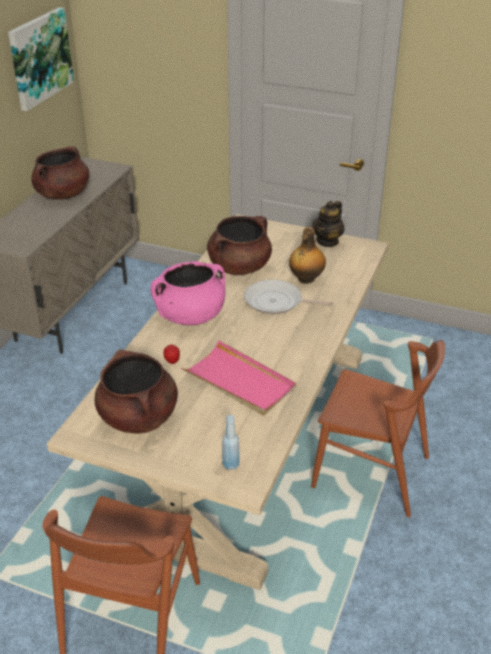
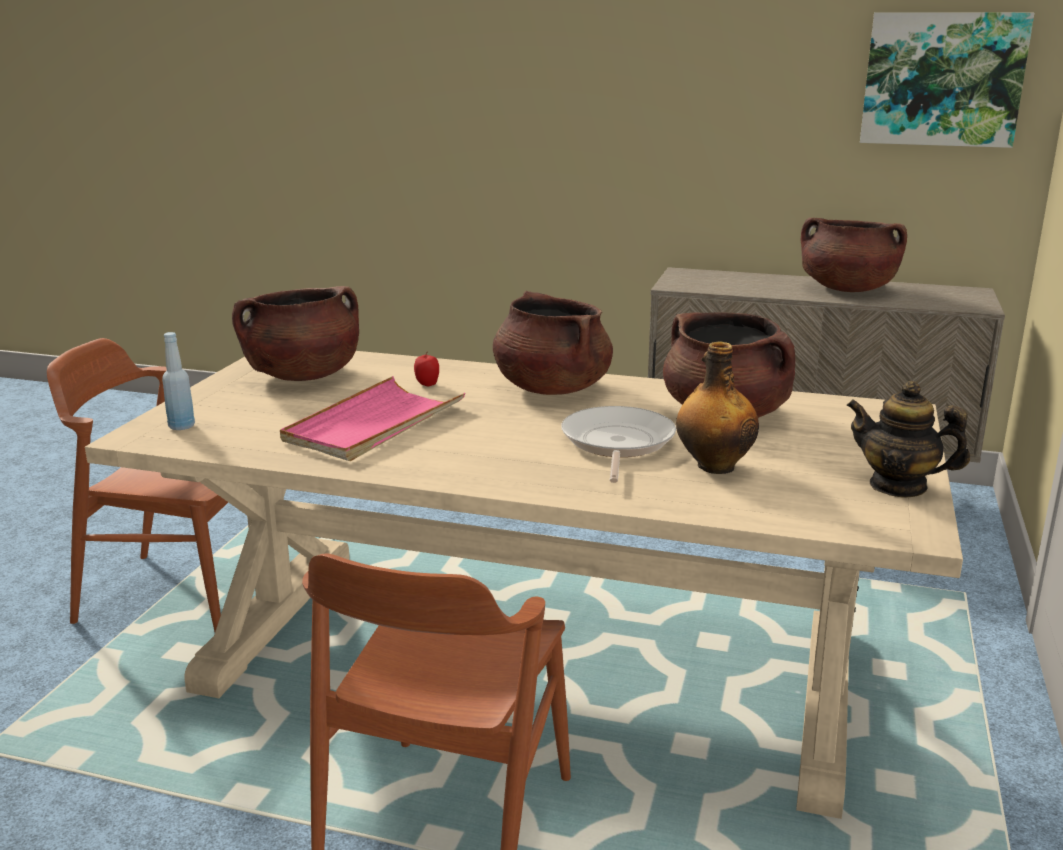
camera: 85 degrees right, 15 degrees down
pink cooking pot [151,261,225,325] -> brown cooking pot [493,291,613,395]

